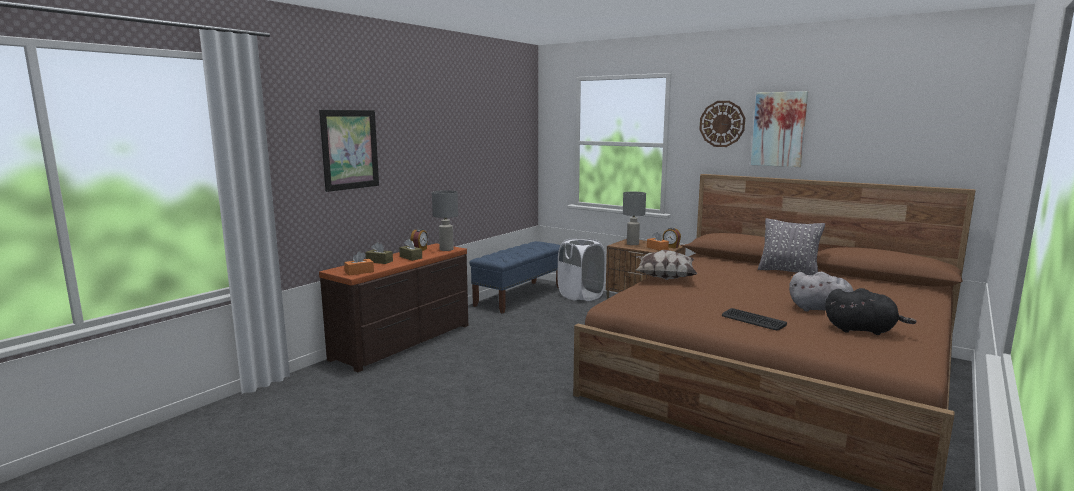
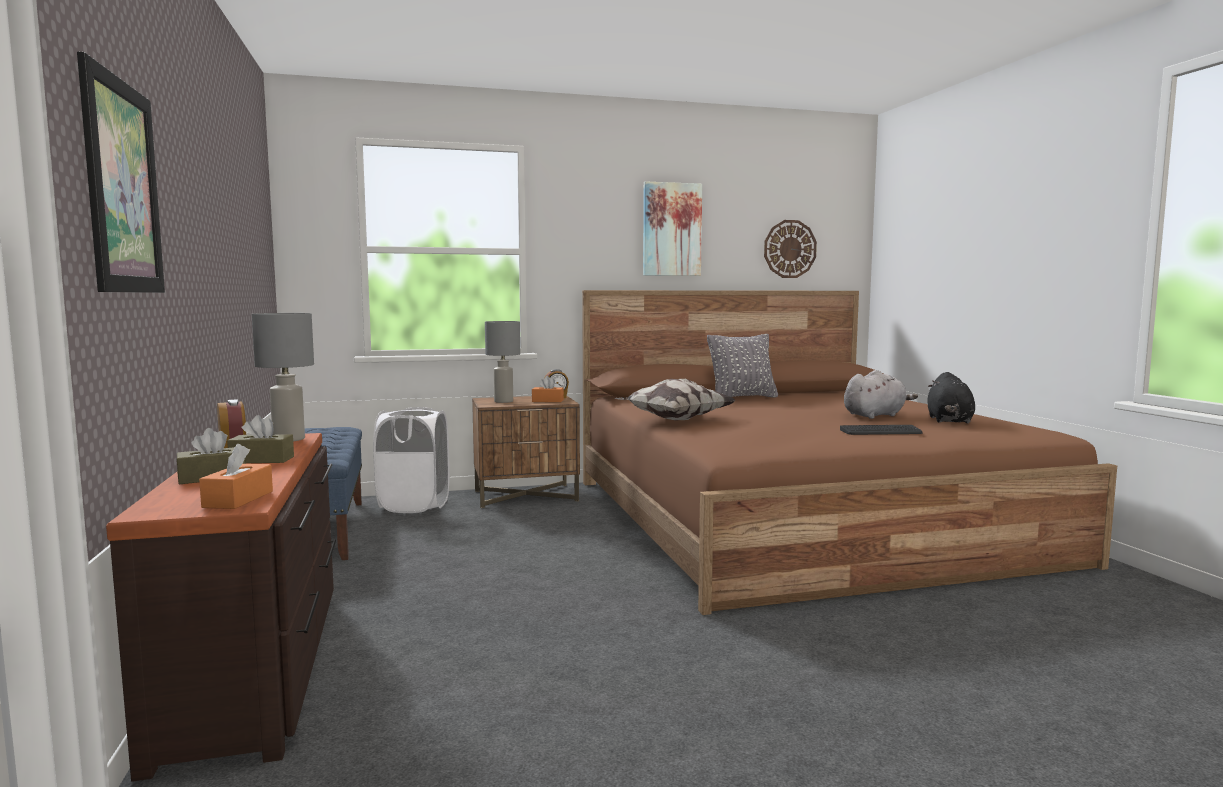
camera: 50 degrees left, 5 degrees down
wall clock [699,101,745,147] -> wall clock moved to [764,220,817,278]
black plush toy [825,288,916,335] -> black plush toy turned 135 degrees clockwise [927,372,975,424]

